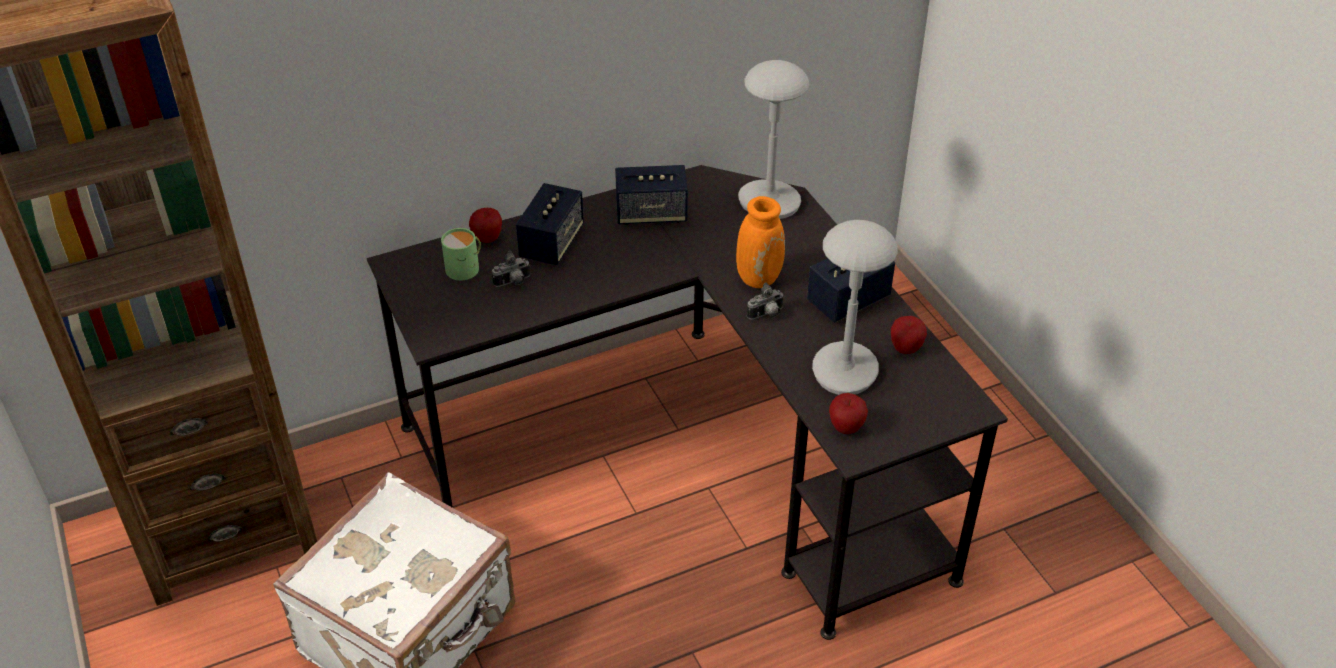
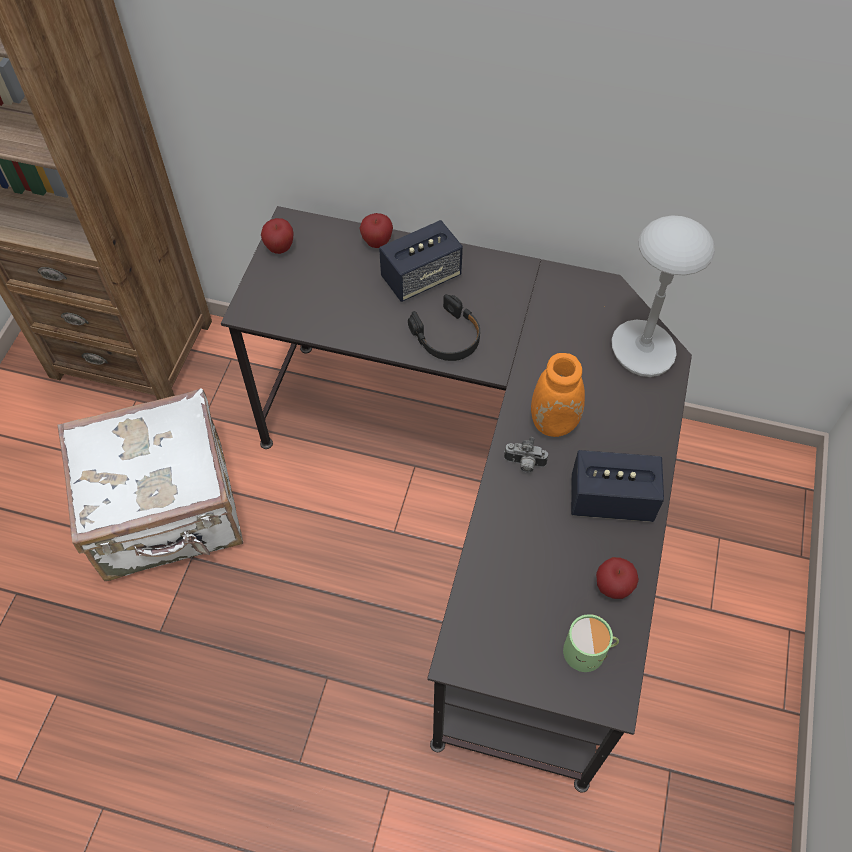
camera: 40 degrees right, 15 degrees up
green mug [441,228,481,281] -> green mug moved to [563,614,619,672]
camera [492,251,530,287] -> none
speaker [615,165,688,225] -> none
grey table lamp [812,220,897,395] -> none
apple [829,393,868,434] -> apple moved to [261,218,294,254]
none -> black headphones [408,294,480,361]

